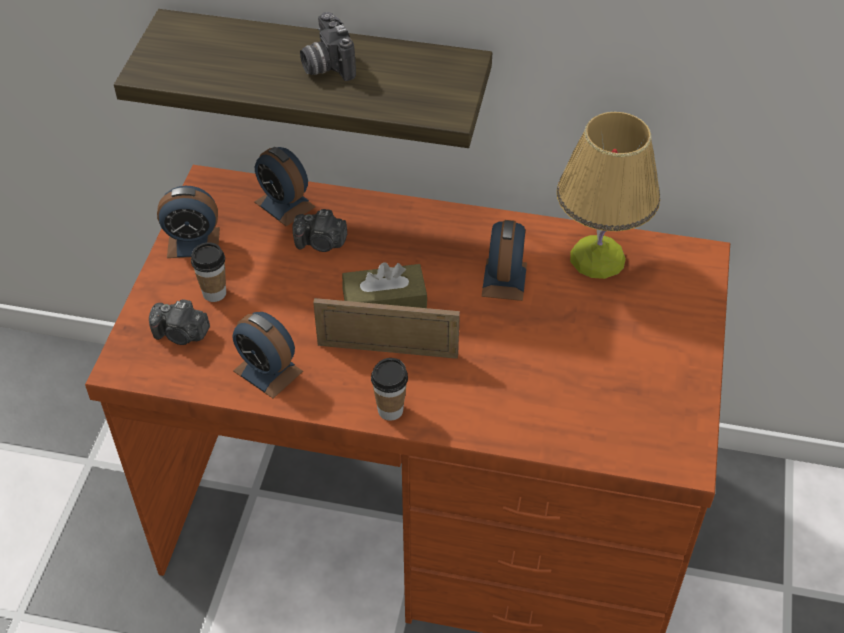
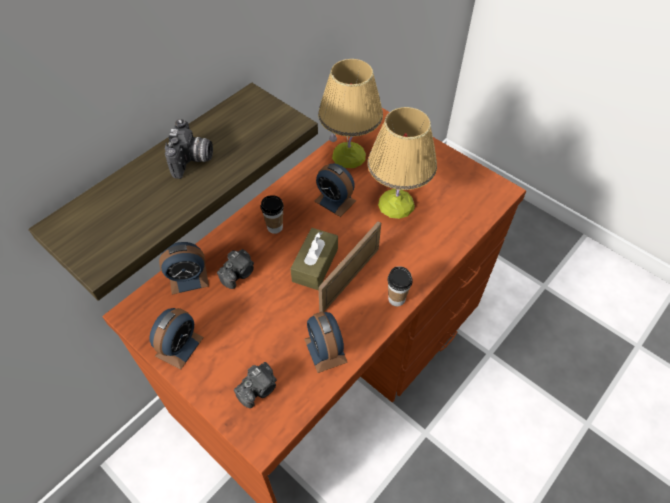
camera: 60 degrees left, 5 degrees up
cup [191,242,226,302] -> cup moved to [261,195,284,234]
alarm clock [233,312,303,399] -> alarm clock turned 90 degrees clockwise [304,312,348,373]
camera [300,12,356,81] -> camera turned 90 degrees counterclockwise [165,119,213,179]
none -> table lamp [367,107,437,219]

